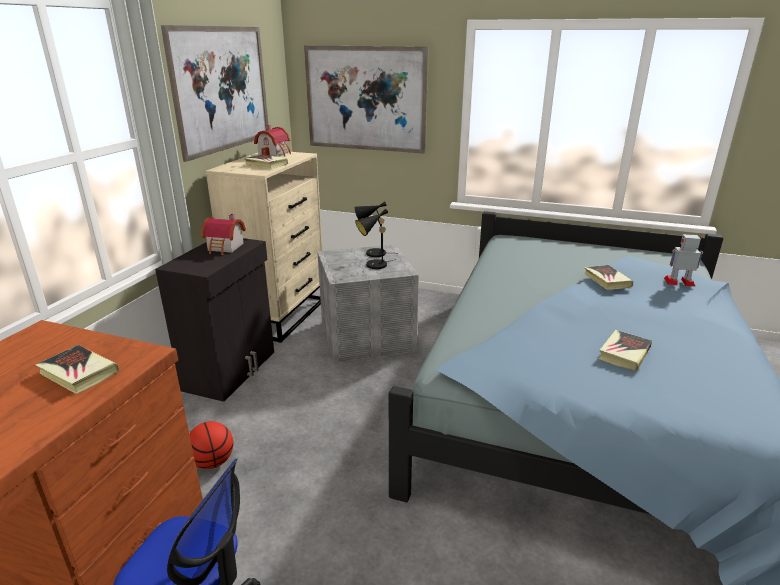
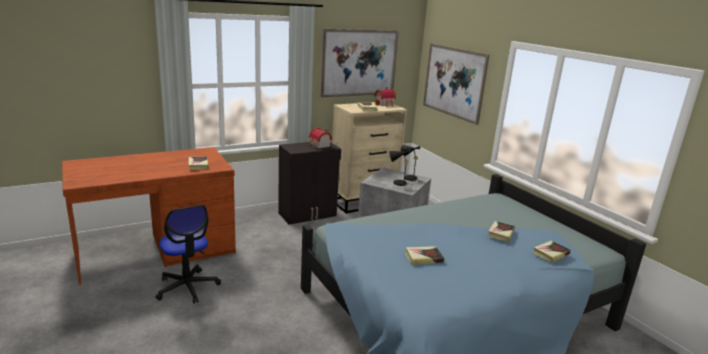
camera: 40 degrees right, 5 degrees down
basketball [189,421,233,469] -> none
toy robot [664,234,703,286] -> book [533,240,571,263]

